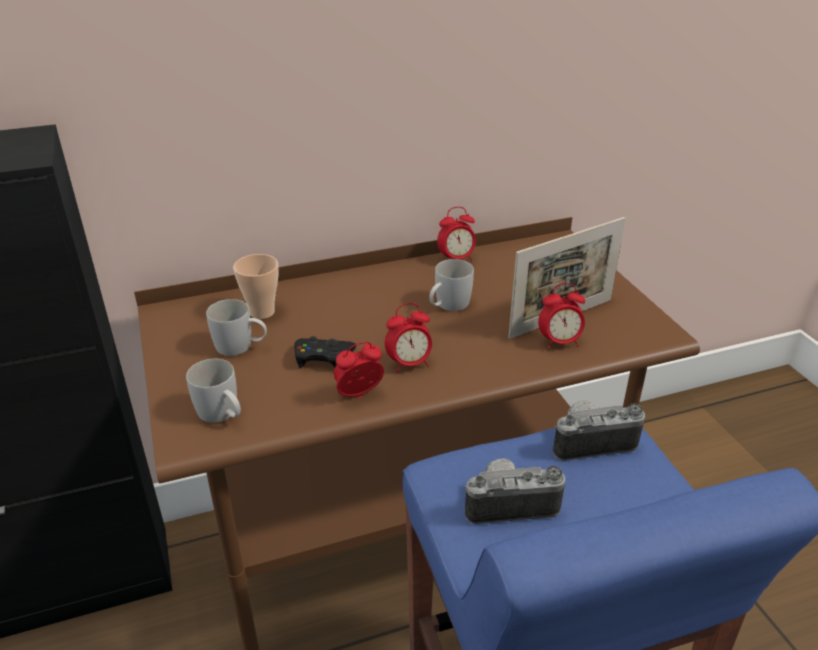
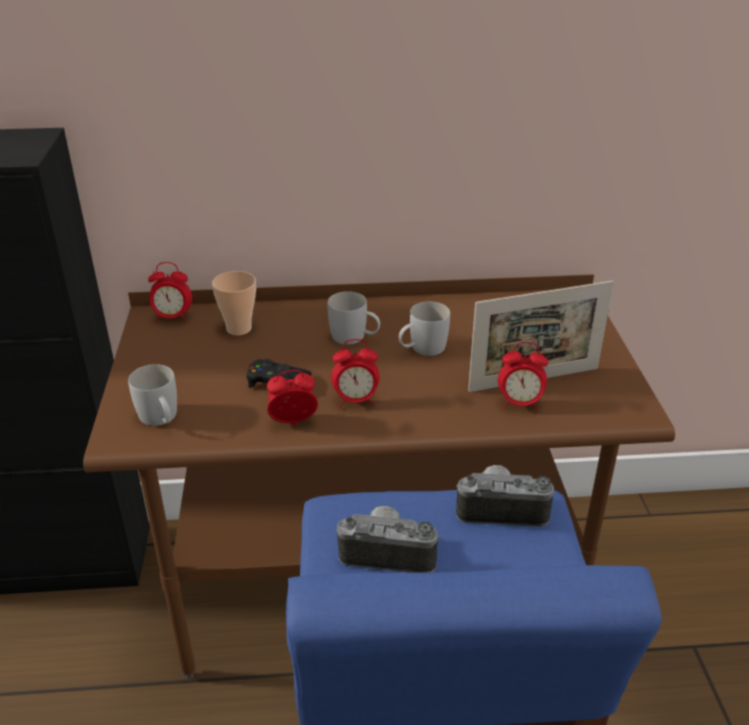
camera: 15 degrees right, 0 degrees up
white mug [206,299,267,356] -> white mug moved to [328,291,380,345]
alarm clock [437,207,476,261] -> alarm clock moved to [148,262,192,323]

